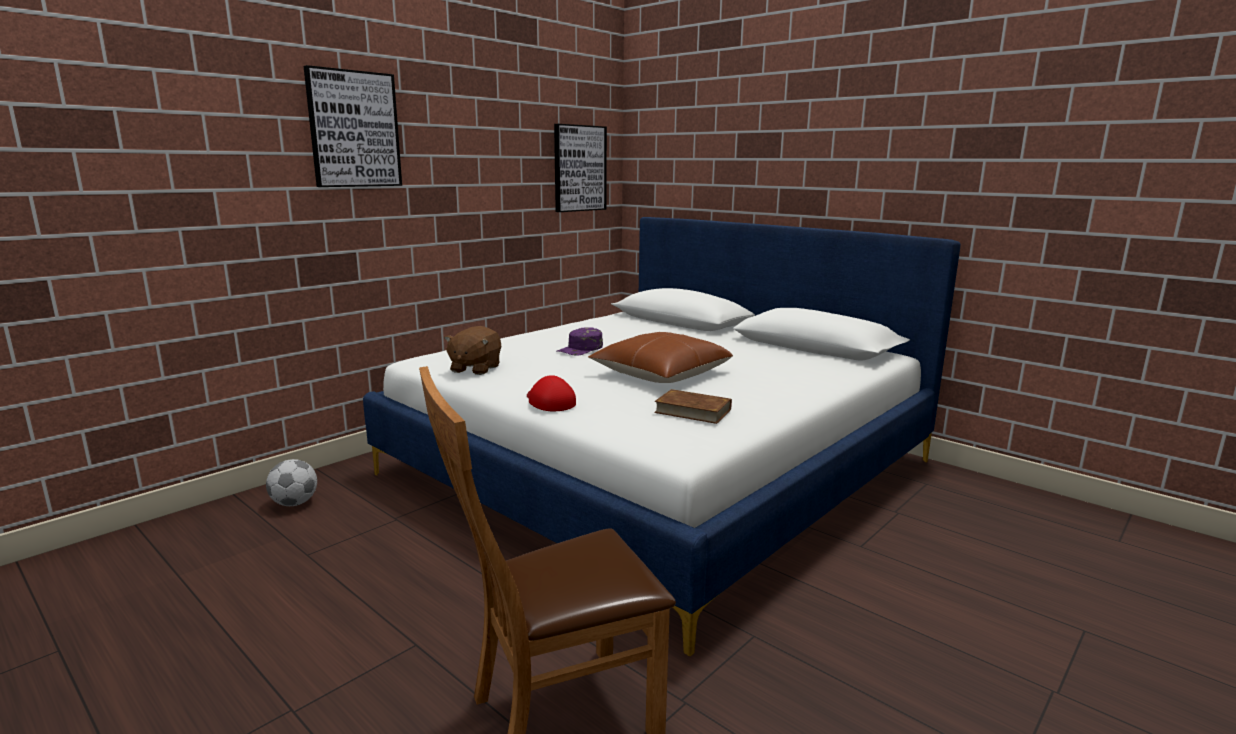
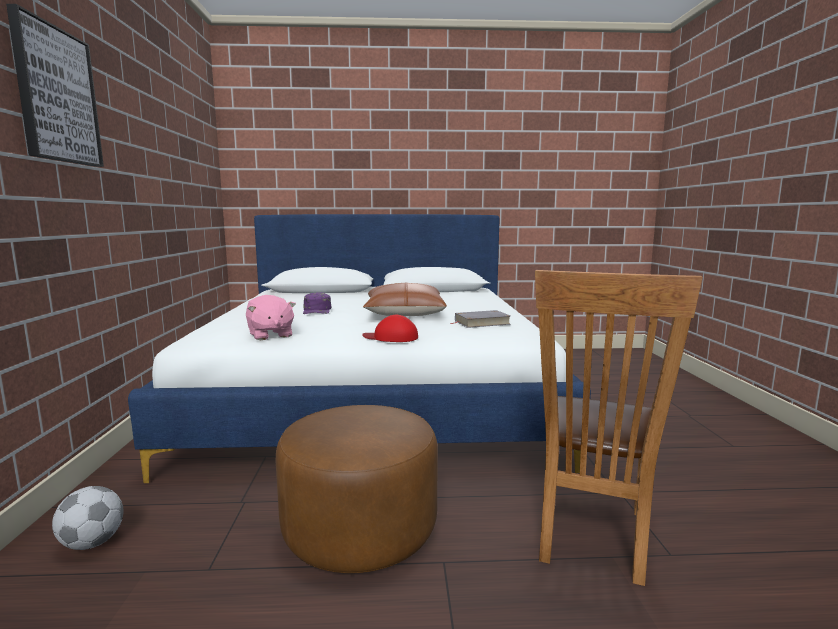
camera: 45 degrees left, 5 degrees down
brown plush toy [444,326,501,375] -> pink plush toy [246,295,296,340]
picture [554,124,607,212] -> none
brown book [654,389,732,424] -> grey book [450,310,511,328]
none -> brown ottoman [276,405,438,573]

